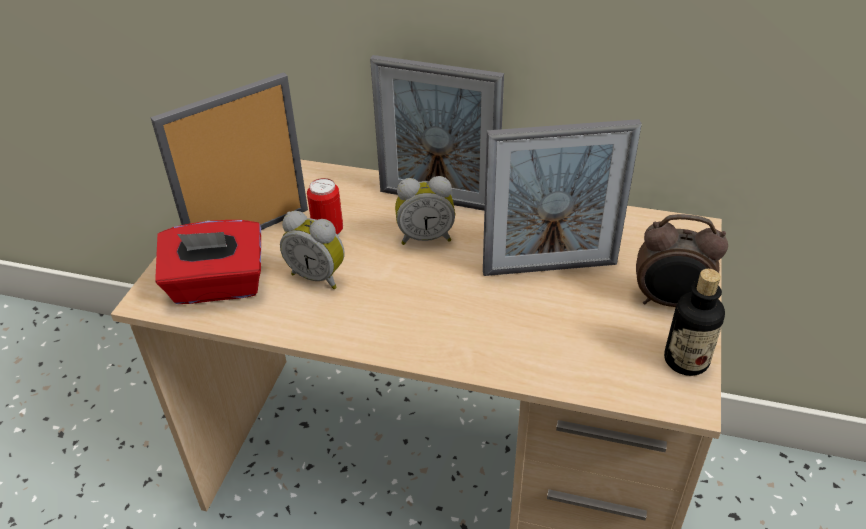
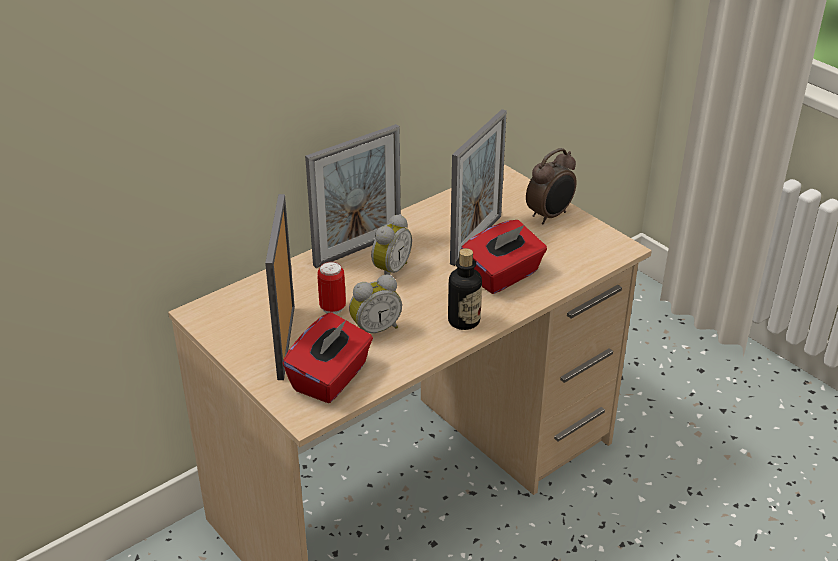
camera: 55 degrees left, 5 degrees down
bottle [664,269,725,376] -> bottle moved to [448,248,482,330]
none -> red tissue box [461,220,547,294]

